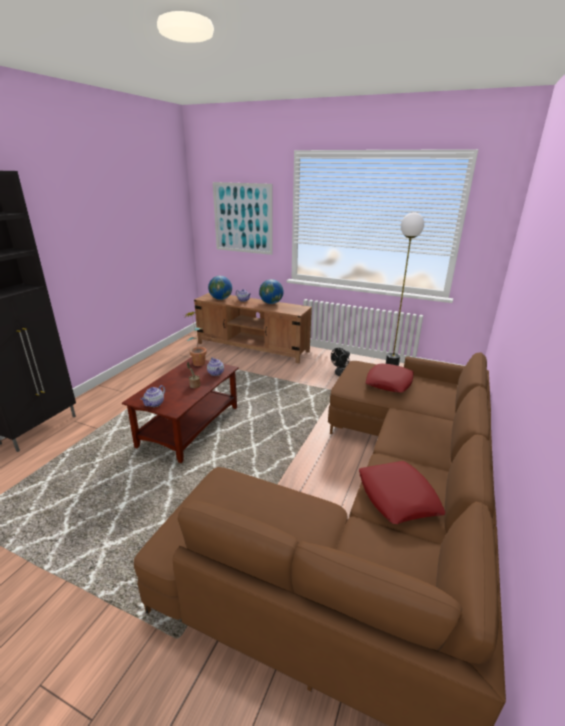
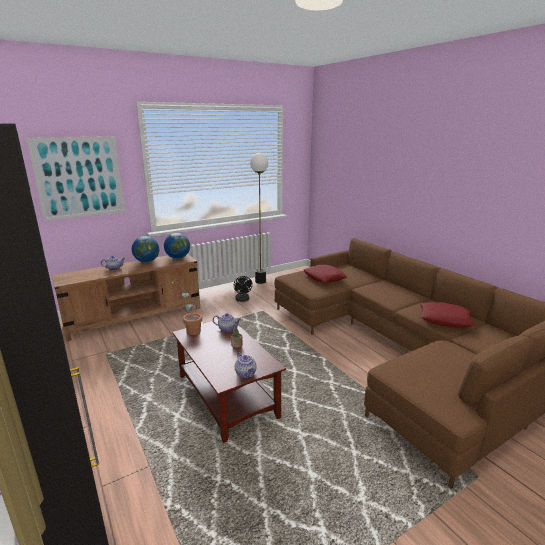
camera: 55 degrees left, 5 degrees down
globe [208,276,232,300] -> globe moved to [164,233,190,259]

